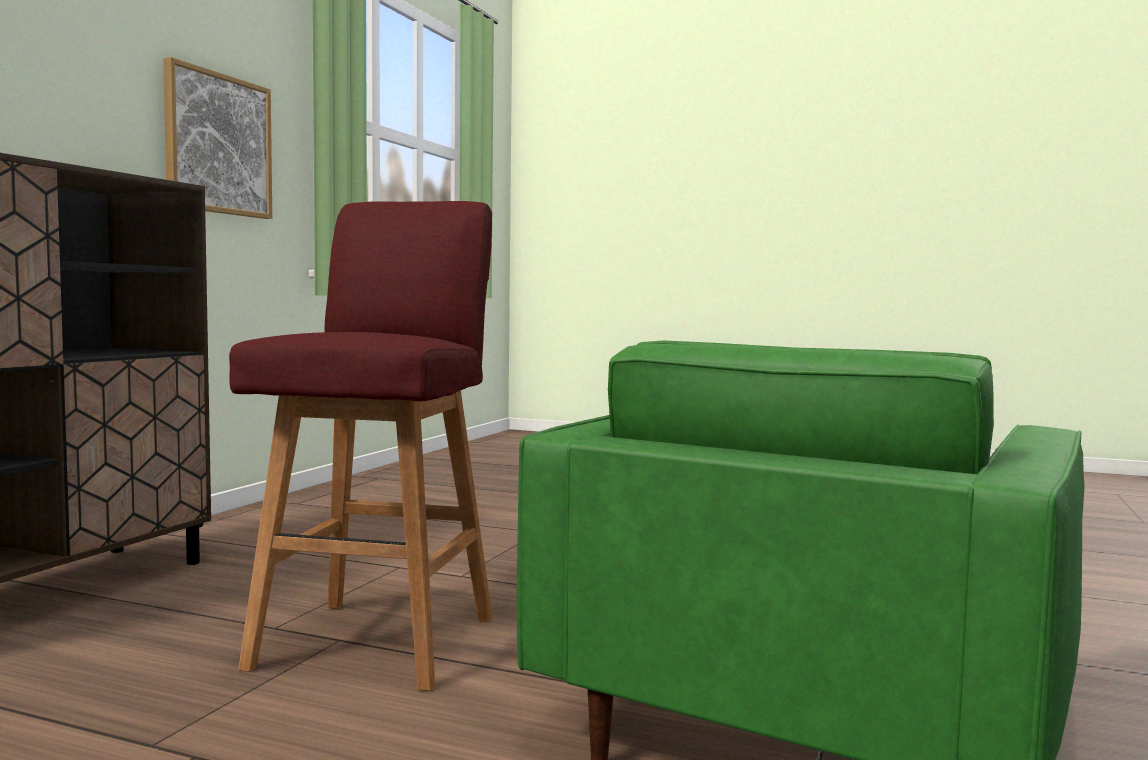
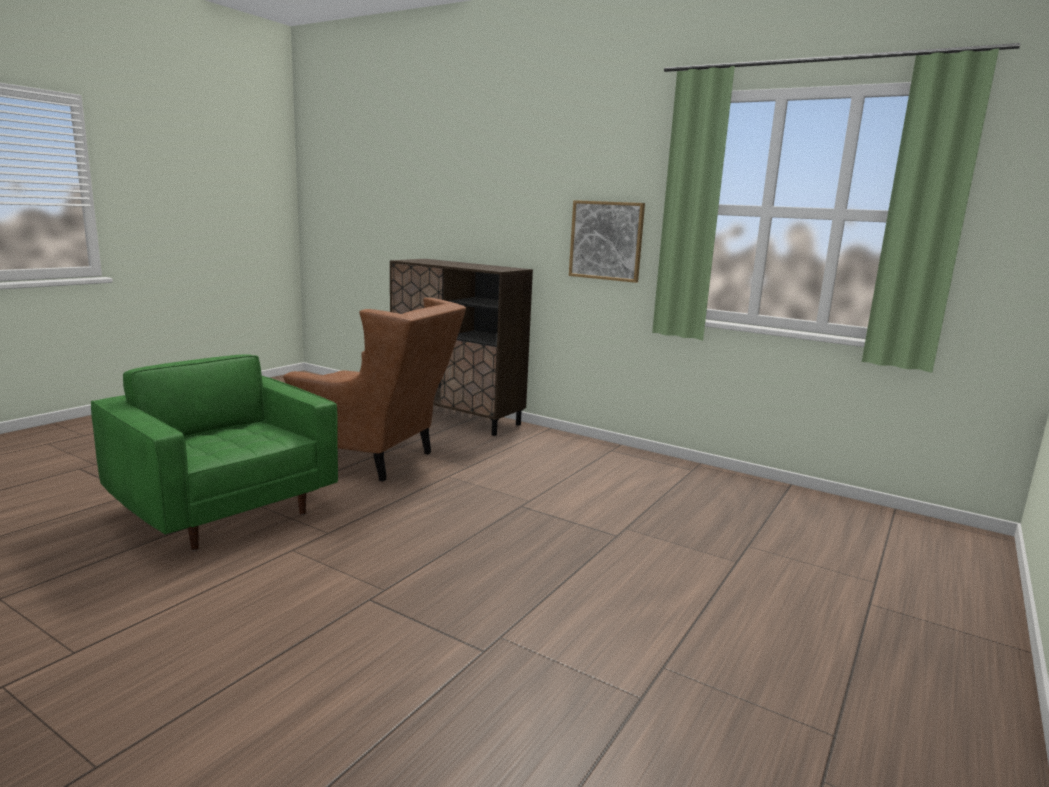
camera: 100 degrees right, 10 degrees up
red stool [229,201,493,691] -> brown armchair [283,297,466,481]

